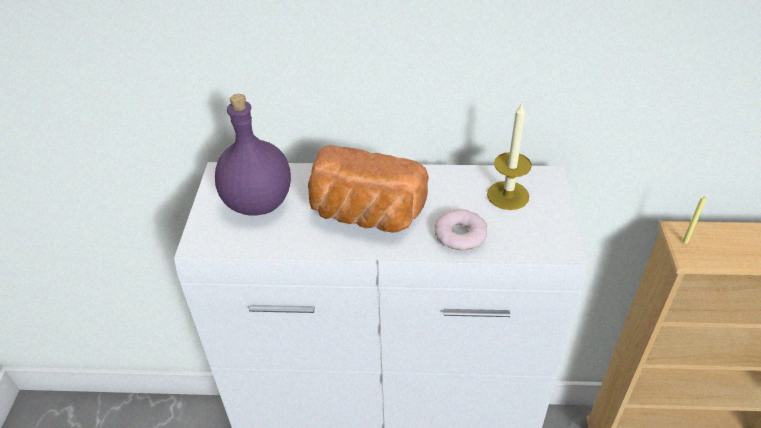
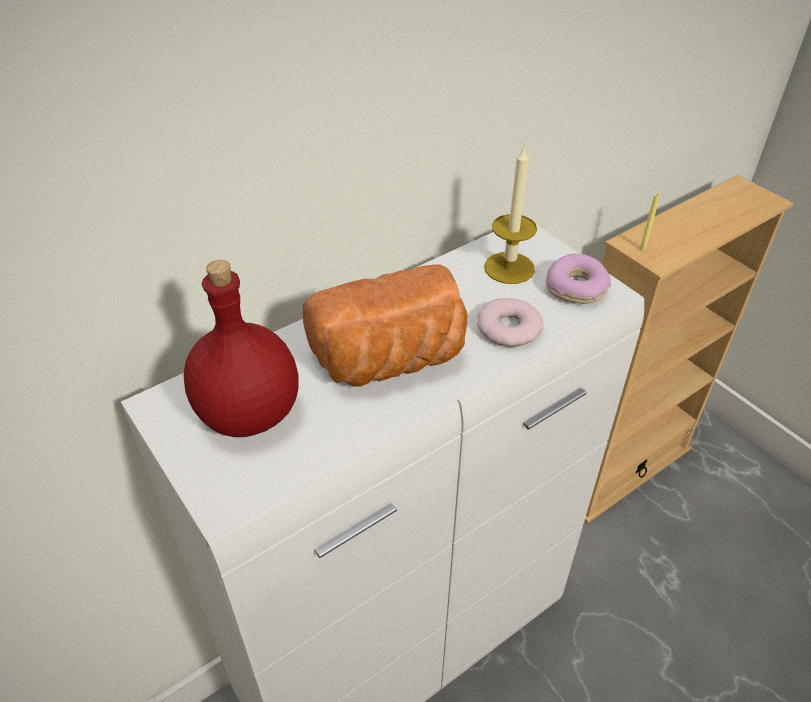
camera: 40 degrees left, 0 degrees up
purple bottle [215,94,291,216] -> red bottle [184,260,299,437]
none -> donut [546,254,611,304]

